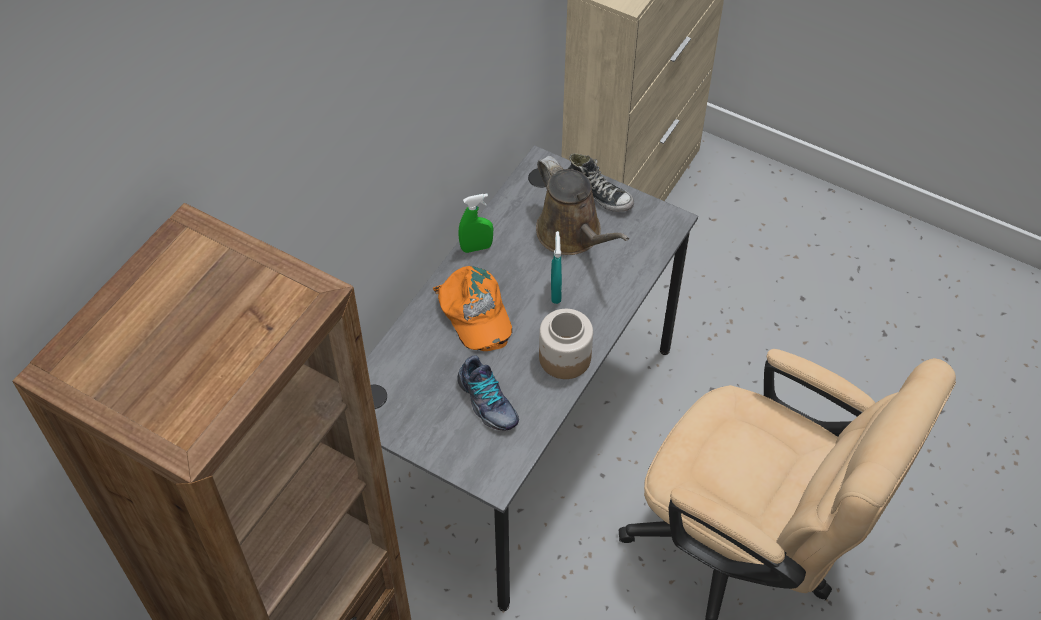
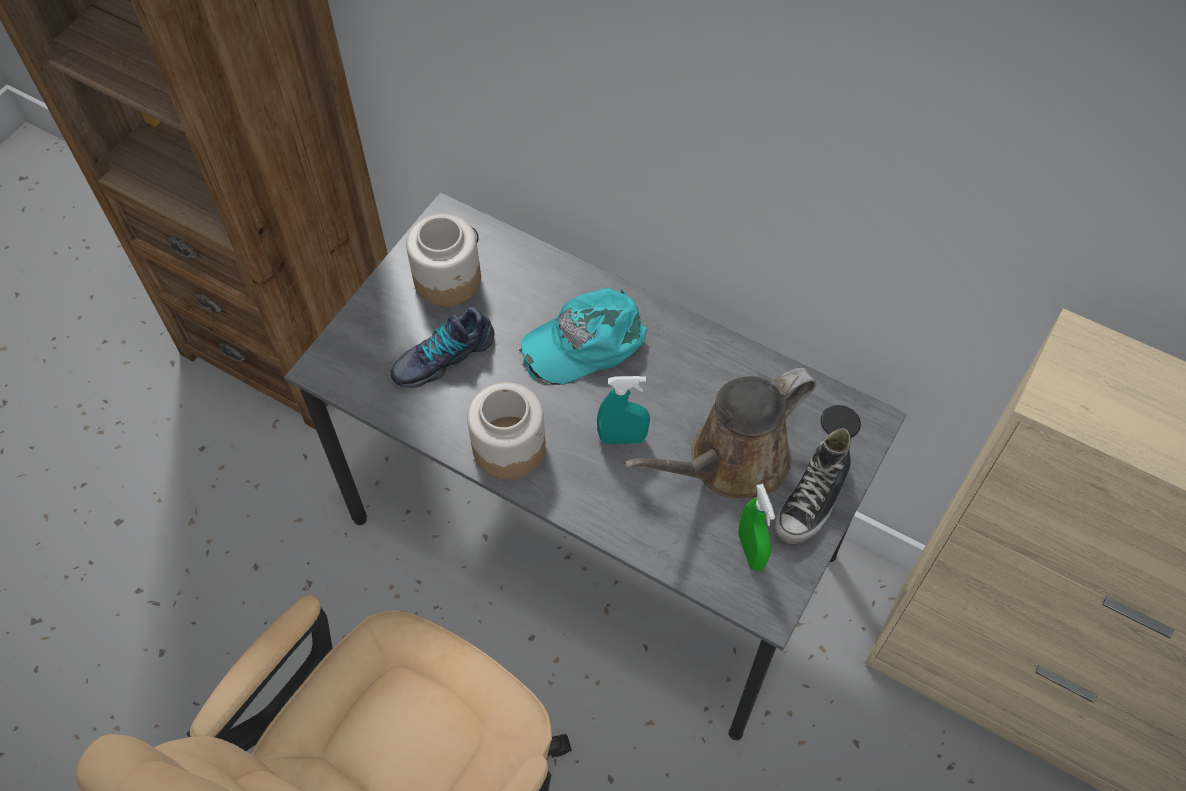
camera: 90 degrees right, 5 degrees up
orange cap [433,266,512,351] -> turquoise cap [519,288,647,385]
green spray bottle [458,194,493,253] -> green spray bottle moved to [738,484,775,571]
none -> jar [406,214,481,306]

